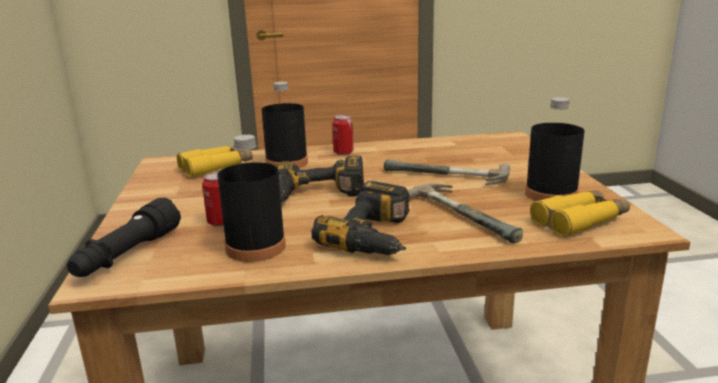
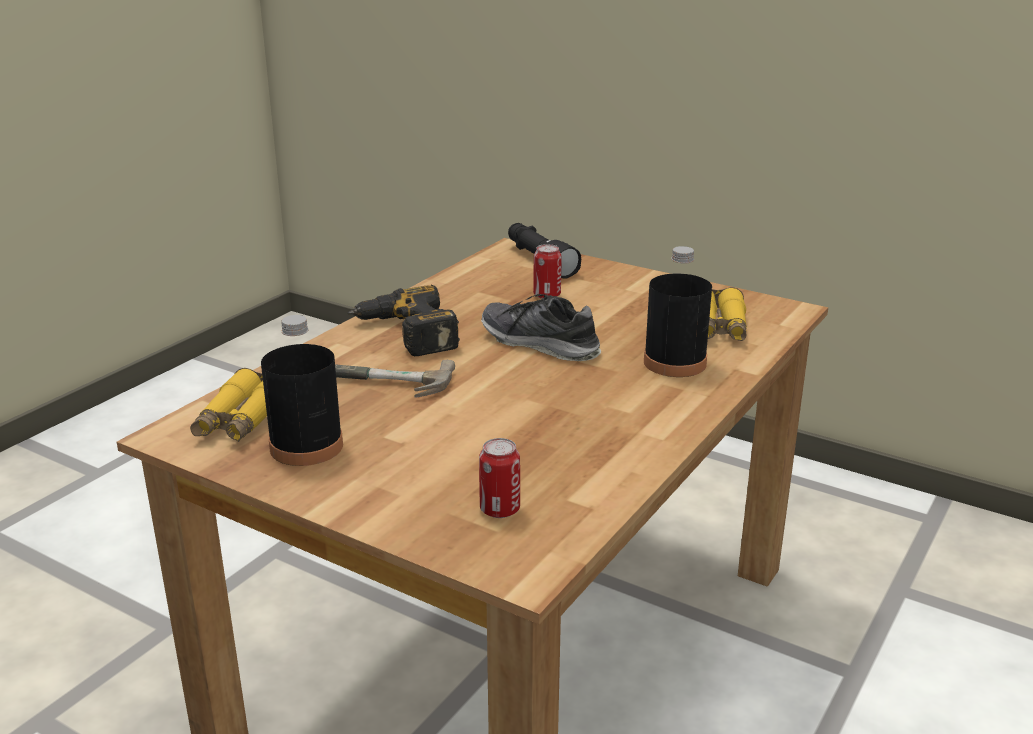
camera: 130 degrees right, 5 degrees up
black bottle [217,135,286,262] -> none
power drill [277,156,364,202] -> shoe [481,294,601,361]
can [332,115,354,155] -> can moved to [479,438,520,518]
hammer [384,159,510,185] -> none

